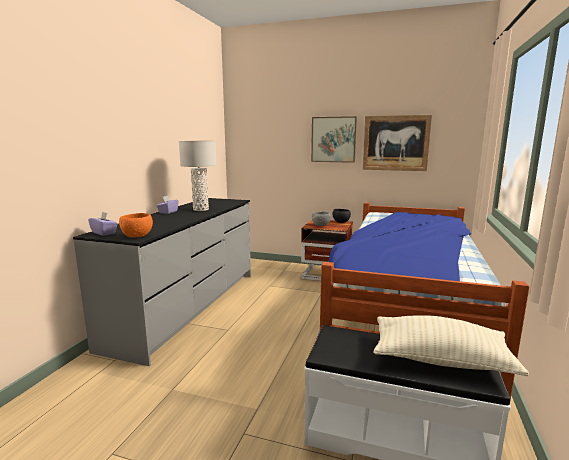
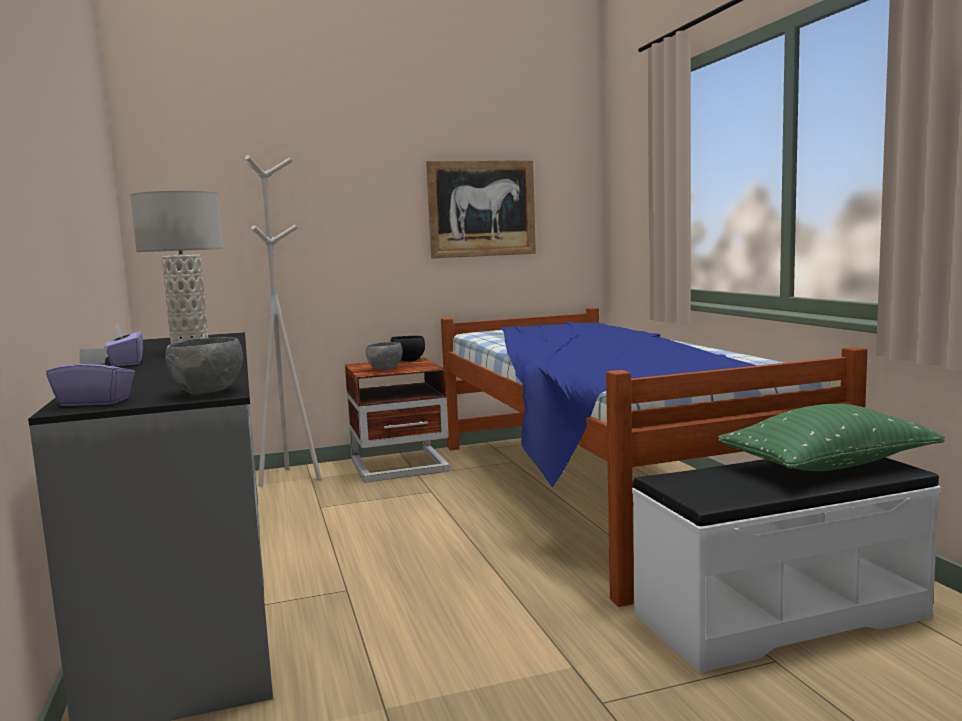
camera: 35 degrees left, 5 degrees down
orange bowl [119,213,153,238] -> grey bowl [165,337,243,394]
picture [311,116,357,163] -> none
beige pillow [373,315,529,376] -> green pillow [718,404,945,471]
none -> grey clothes rack [245,155,322,487]

